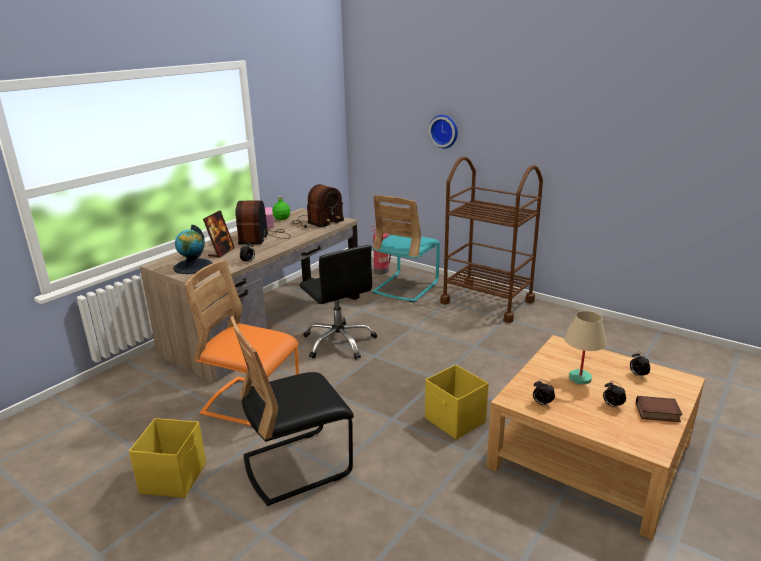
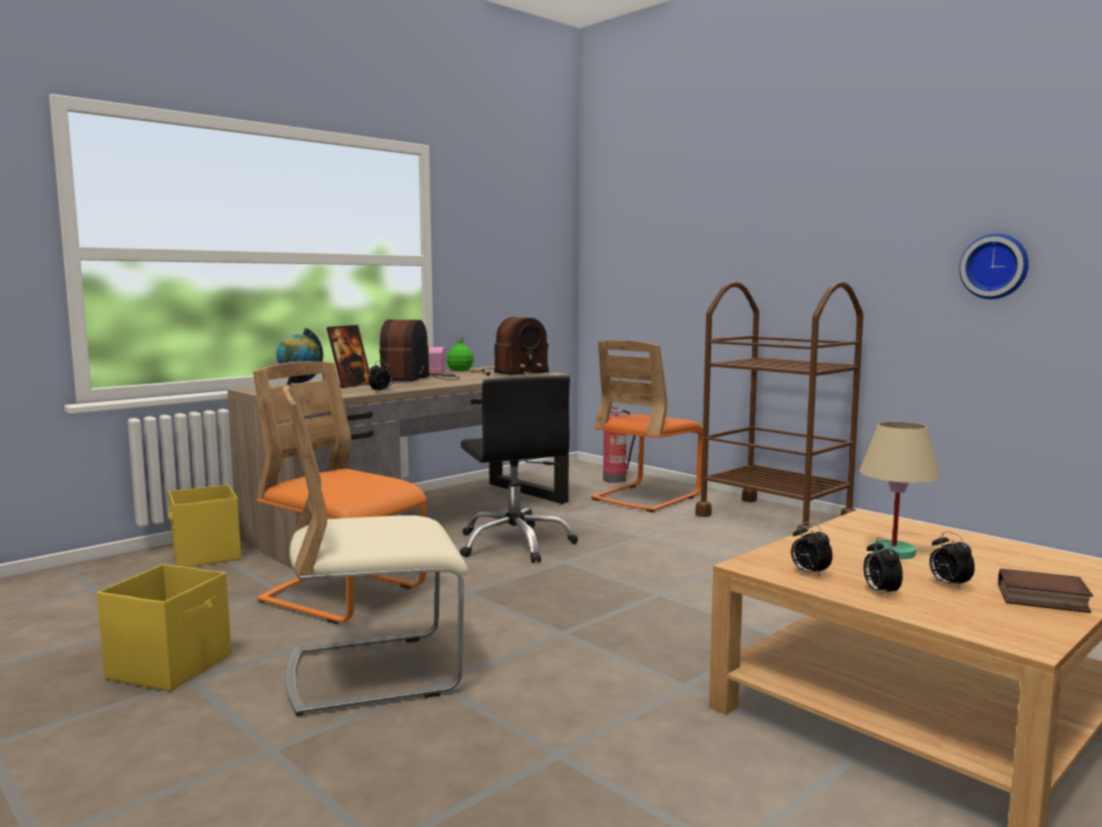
camera: 10 degrees right, 15 degrees down
black chair [231,316,354,506] -> beige chair [283,386,468,716]
turquoise chair [372,195,440,303] -> orange chair [591,340,703,512]
yellow storage box [425,364,489,440] -> yellow storage box moved to [168,485,241,567]
wall clock [429,115,458,149] -> wall clock moved to [959,234,1029,299]
alarm clock [630,351,650,378] -> alarm clock moved to [864,537,903,597]

